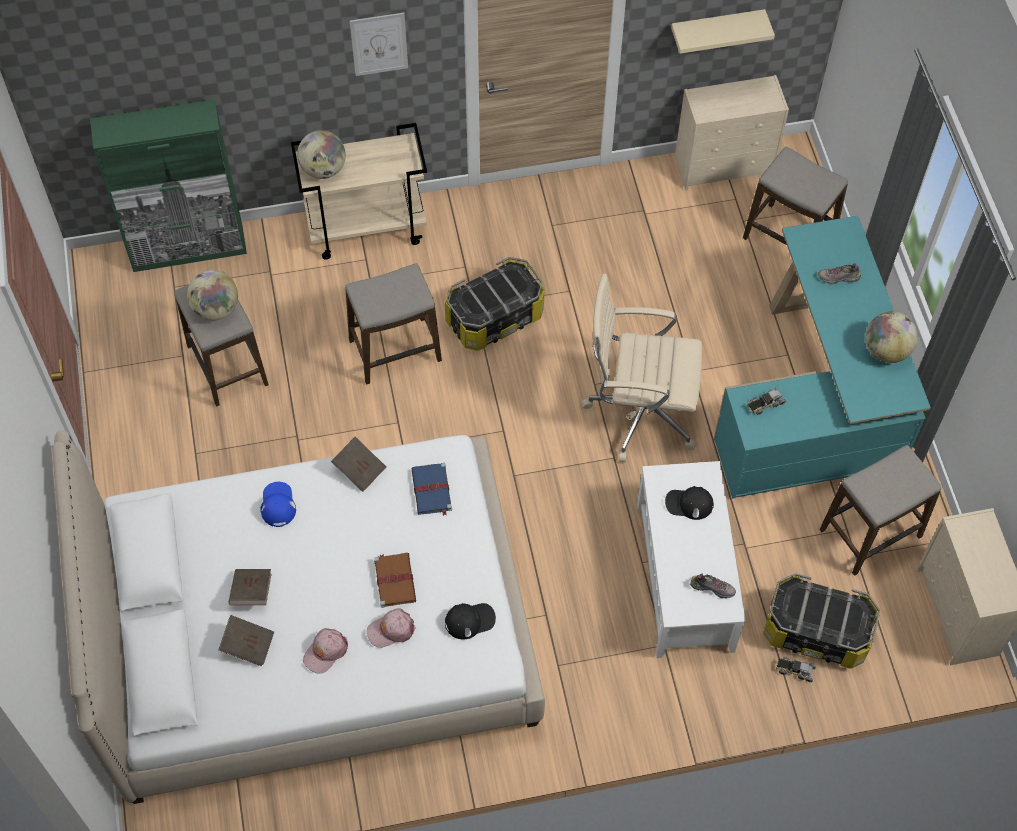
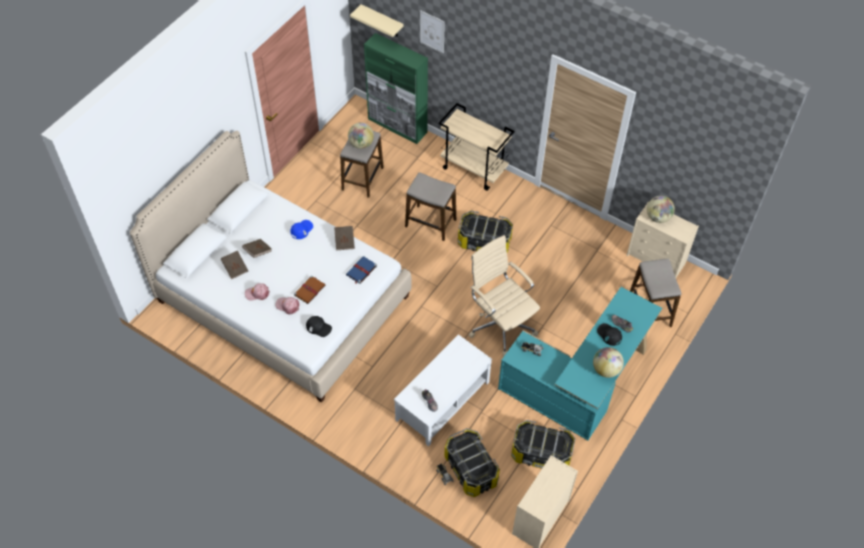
camera: 45 degrees right, 5 degrees down
globe [297,130,346,179] -> globe moved to [647,196,675,223]
picture [350,13,408,76] -> picture moved to [420,10,445,53]
black cap [665,486,714,520] -> black cap moved to [597,323,622,346]
beige shelf [671,9,775,54] -> beige shelf moved to [350,4,403,37]
stool [819,445,941,576] -> storage box [511,420,575,469]

